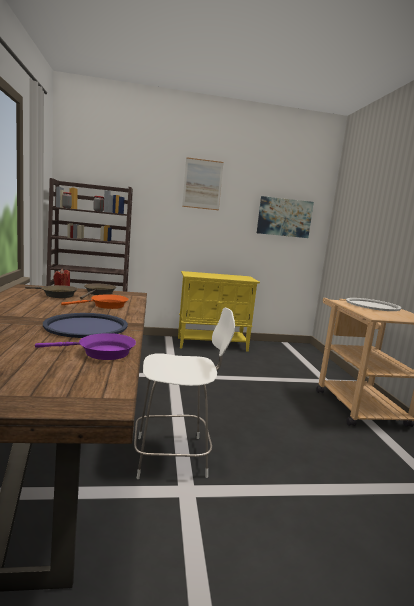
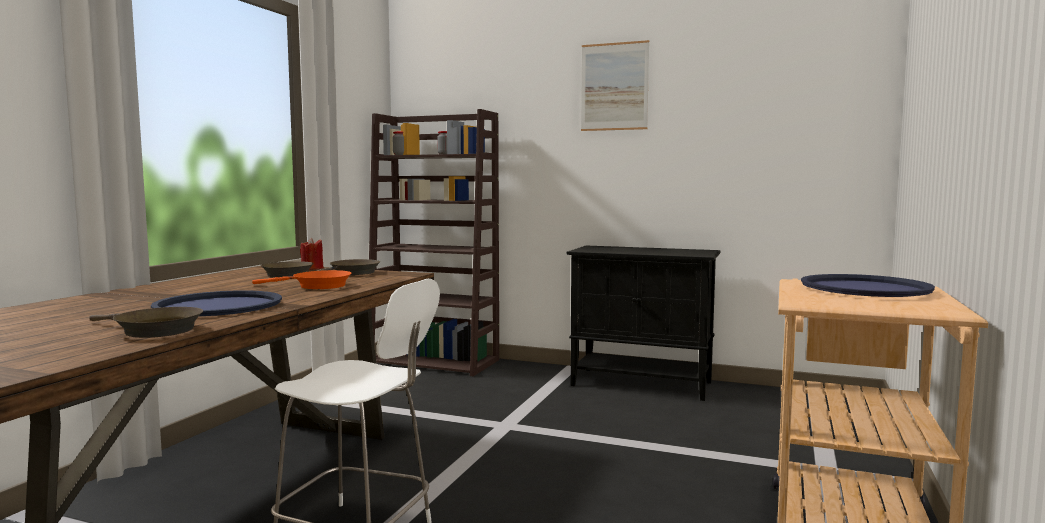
camera: 30 degrees right, 5 degrees down
purple frying pan [35,333,136,360] -> brown frying pan [89,307,203,338]
yellow cabinet [178,271,260,352] -> black cabinet [567,246,720,401]
picture [257,196,314,238] -> none
white tray [346,298,401,311] -> blue tray [801,274,935,297]

